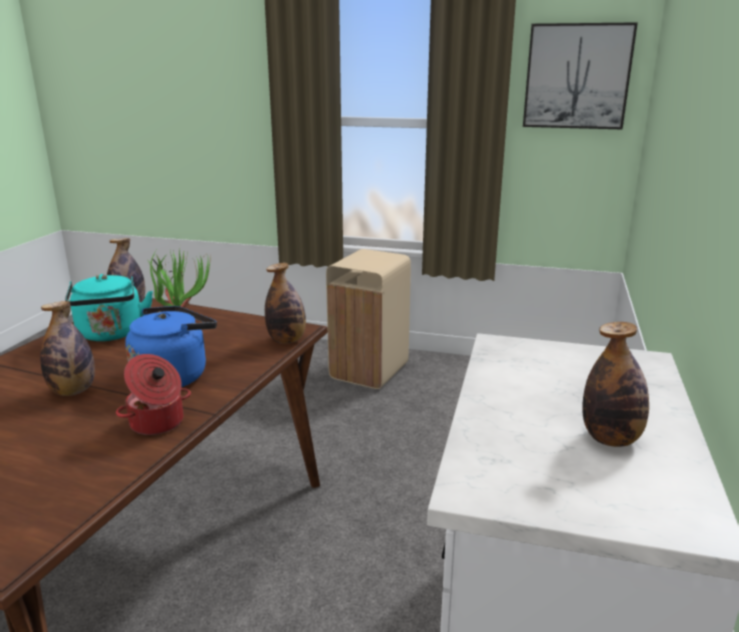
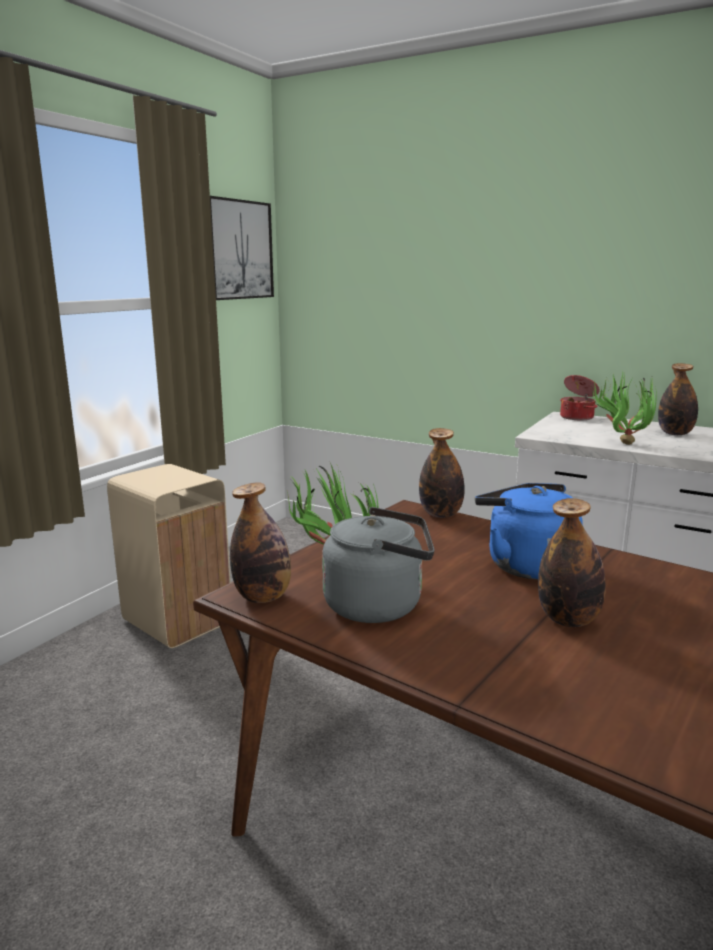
camera: 75 degrees left, 5 degrees down
turquoise kettle [65,274,153,341] -> grey kettle [322,507,434,623]
cooking pot [116,354,191,435] -> cooking pot moved to [560,375,600,420]
none -> potted plant [591,372,657,445]

